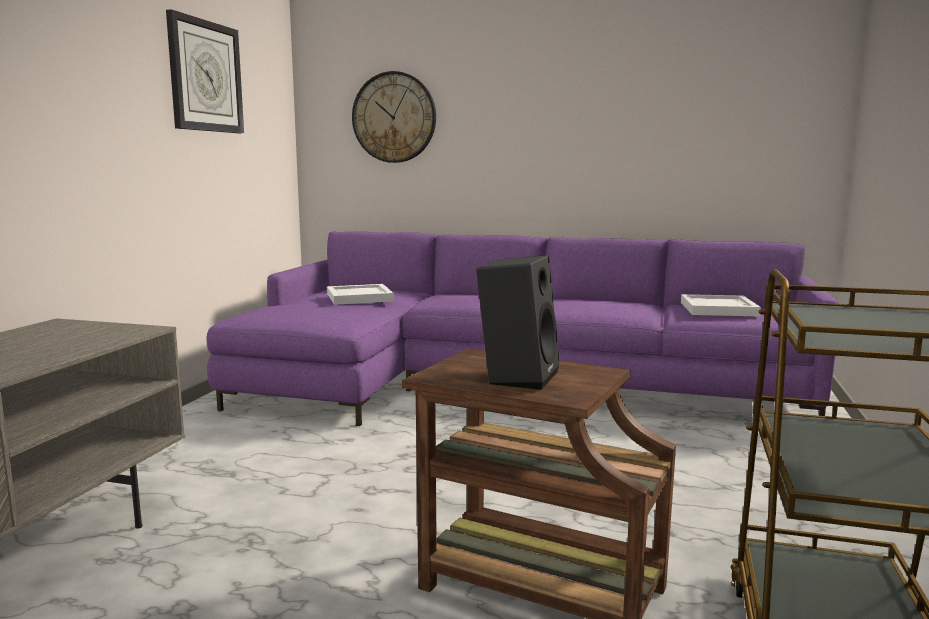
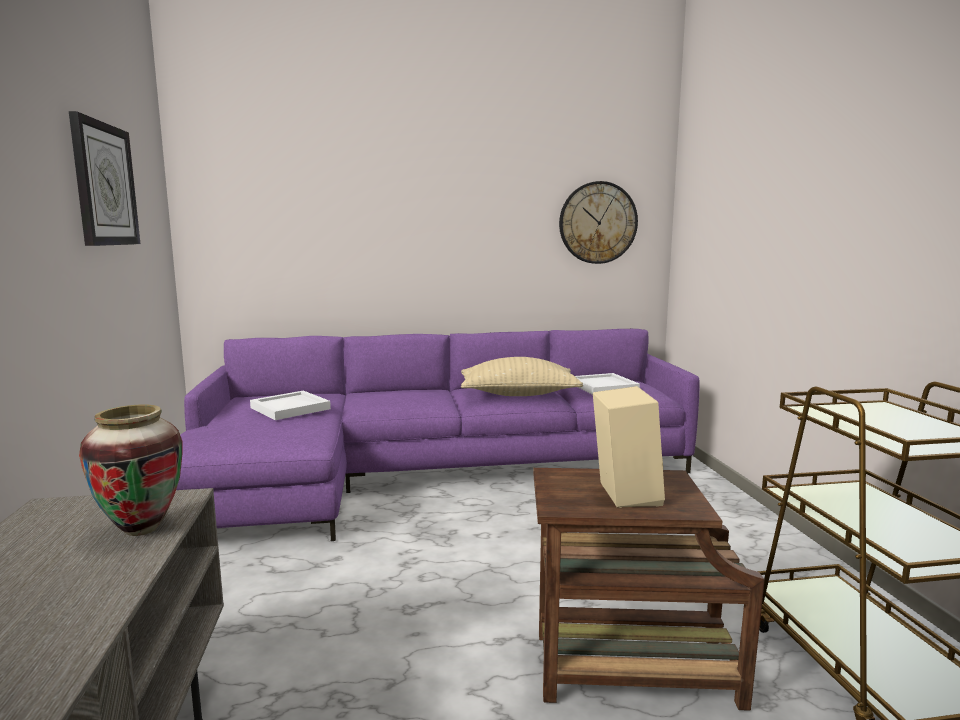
camera: 25 degrees left, 0 degrees up
wall clock [352,71,436,163] -> wall clock moved to [559,181,638,264]
black speaker [476,255,559,390] -> beige speaker [593,386,665,508]
none -> vase [79,405,183,536]
none -> beige pillow [461,357,583,396]

